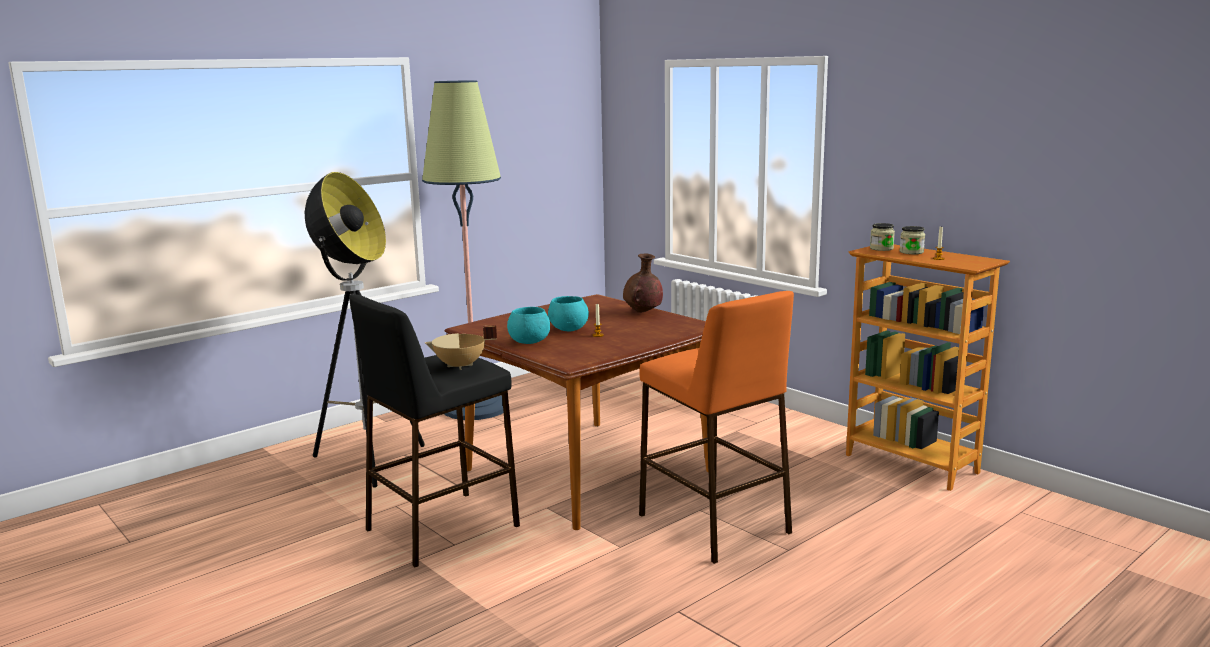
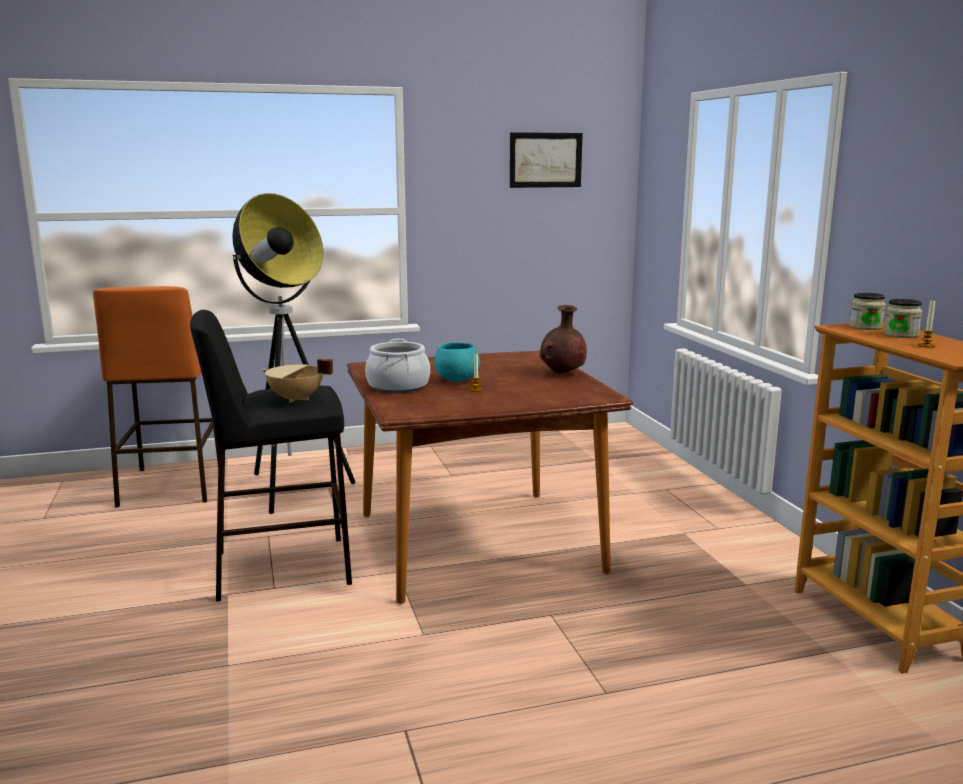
camera: 25 degrees right, 0 degrees up
floor lamp [422,80,504,420] -> none
turquoise bowl [507,307,550,344] -> cooking pot [365,339,430,393]
orange stool [639,291,794,564] -> orange stool moved to [93,286,219,507]
none -> picture [510,132,583,188]

